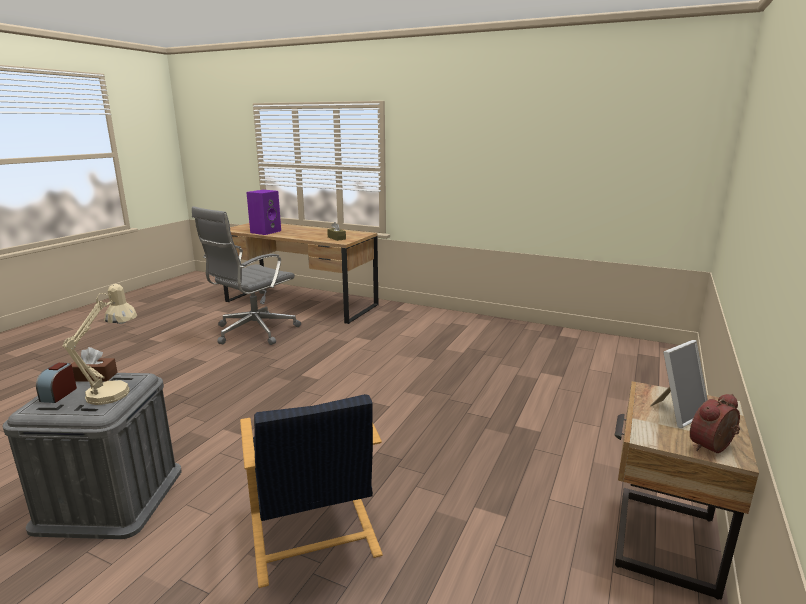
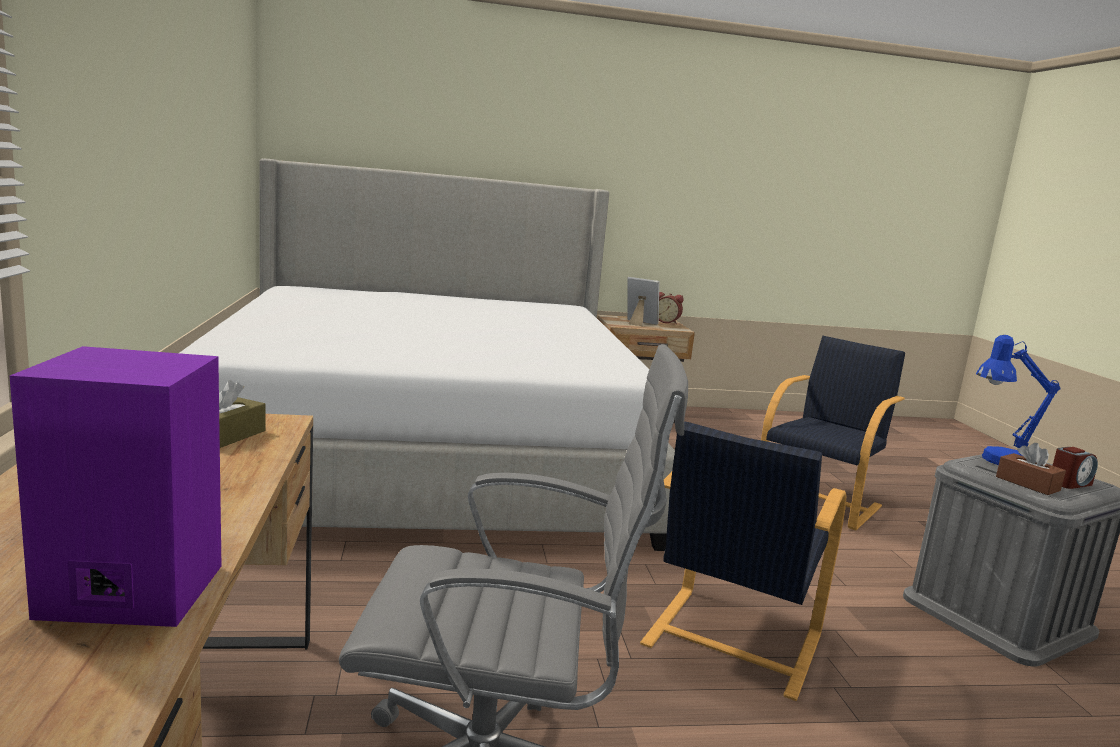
camera: 125 degrees left, 5 degrees down
beige table lamp [62,284,137,405] -> blue table lamp [976,335,1061,465]
none -> bed [180,159,675,551]
none -> black armchair [640,421,846,701]

